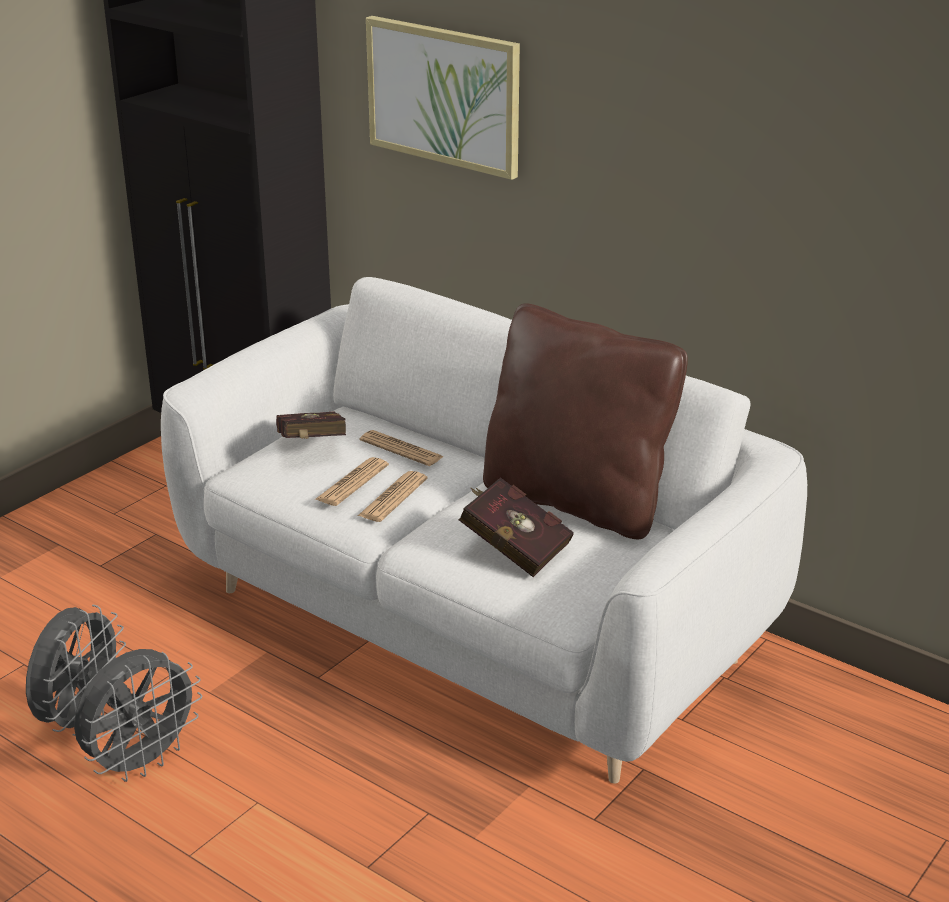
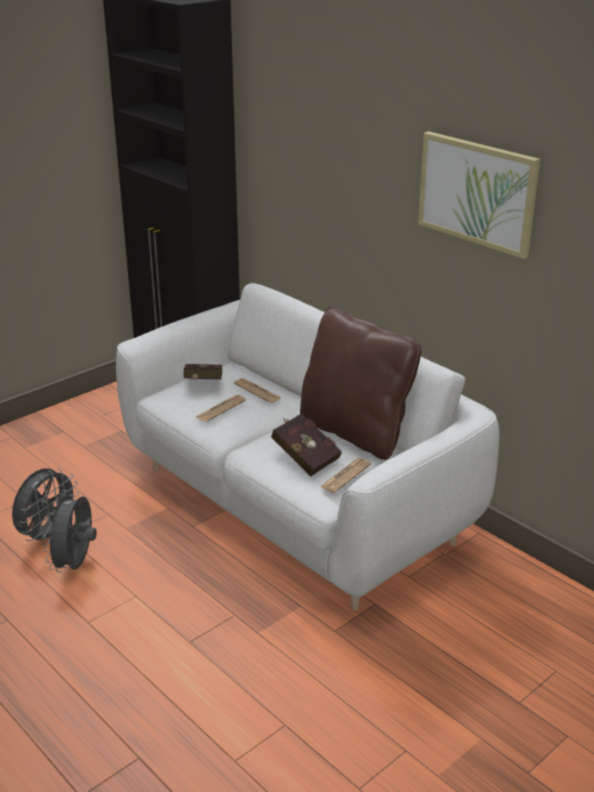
camera: 10 degrees right, 0 degrees up
grey fan [74,649,202,782] -> grey fan turned 135 degrees clockwise [44,490,97,573]
newspaper [358,471,428,522] -> newspaper moved to [320,458,371,493]
picture [366,16,520,180] -> picture moved to [418,131,540,259]

